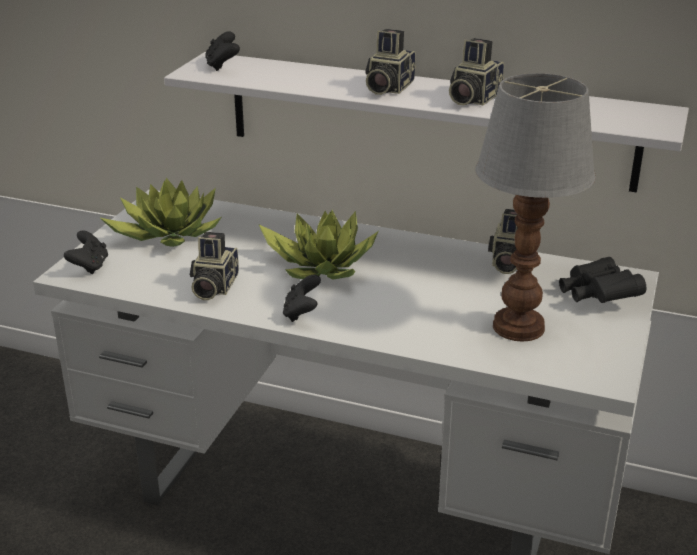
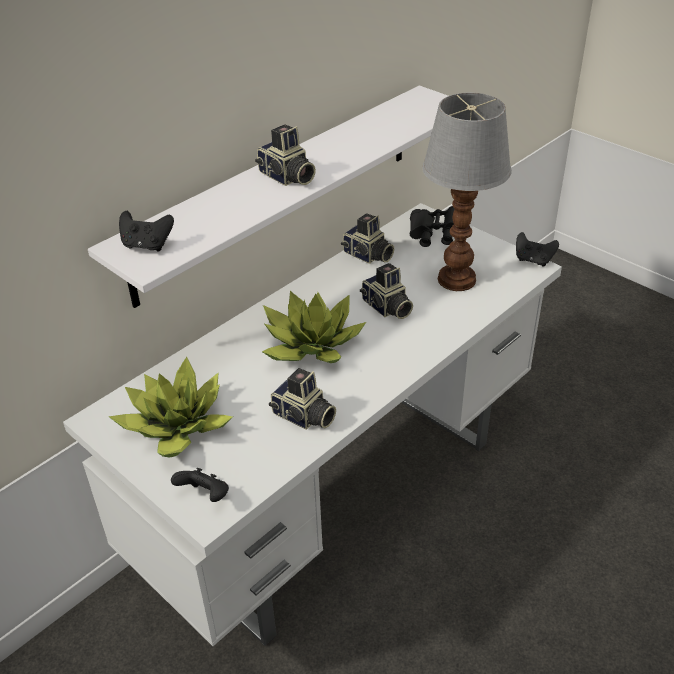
camera: 65 degrees left, 10 degrees up
black game controller [283,275,321,322] -> black game controller moved to [516,232,559,266]
camera [449,38,504,105] -> camera moved to [360,263,413,319]

